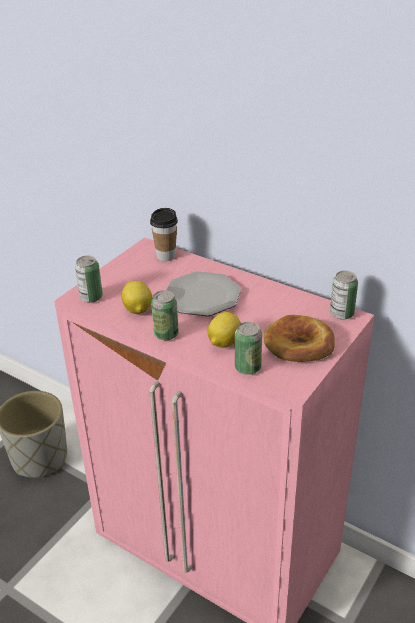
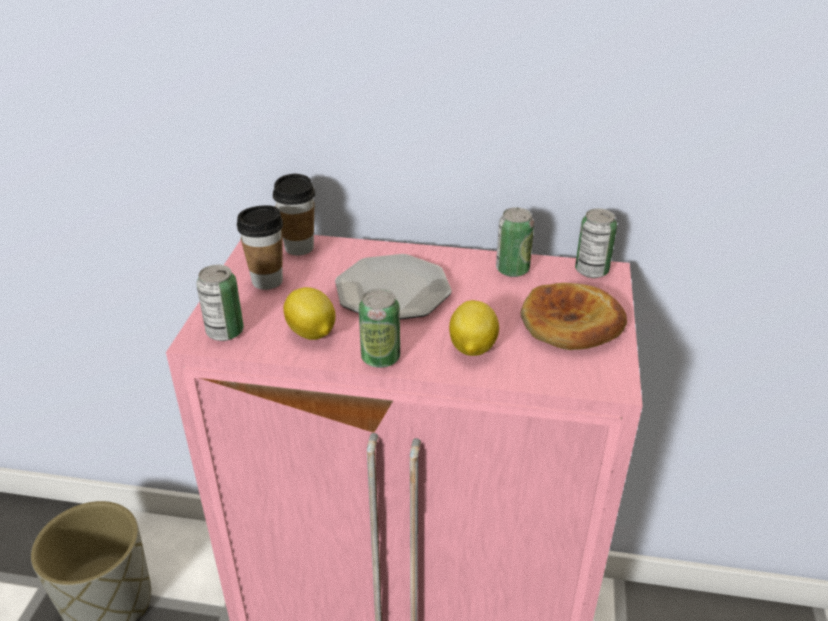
camera: 25 degrees left, 0 degrees up
can [235,322,262,375] -> can moved to [496,207,534,277]
none -> cup [237,205,283,290]

